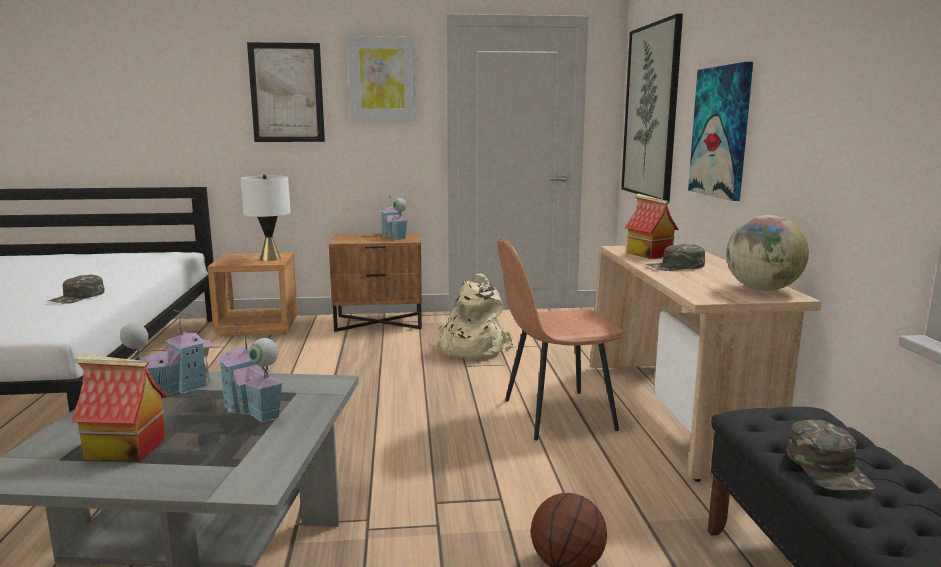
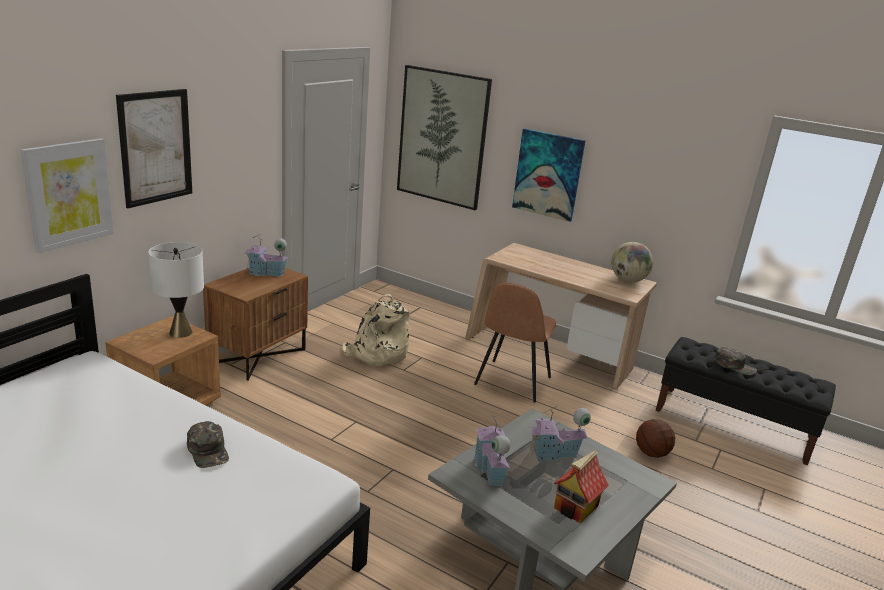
camera: 55 degrees left, 10 degrees up
picture [347,36,416,120] -> picture moved to [21,138,114,253]
toy house [625,194,679,259] -> none
green cap [646,244,705,271] -> none

